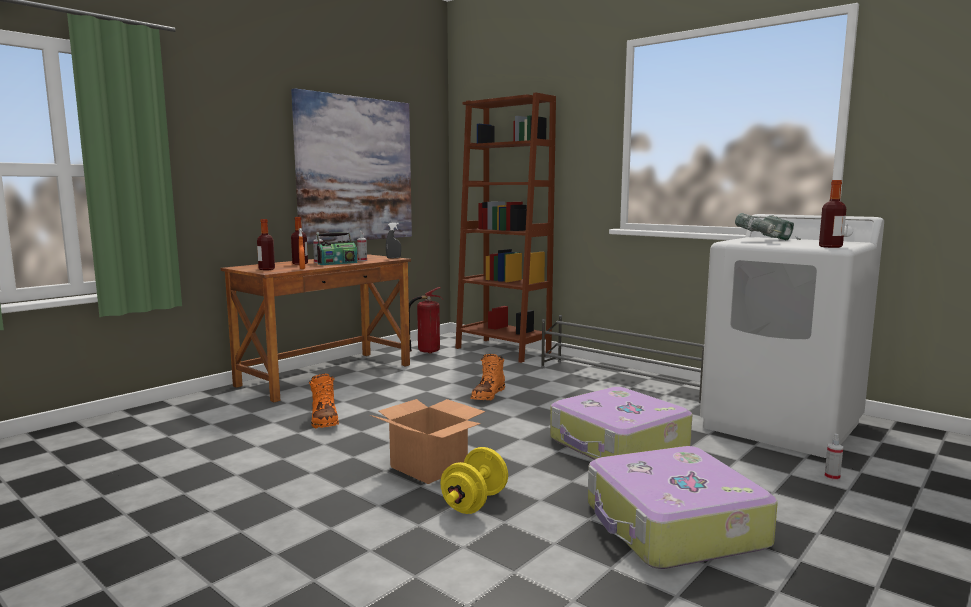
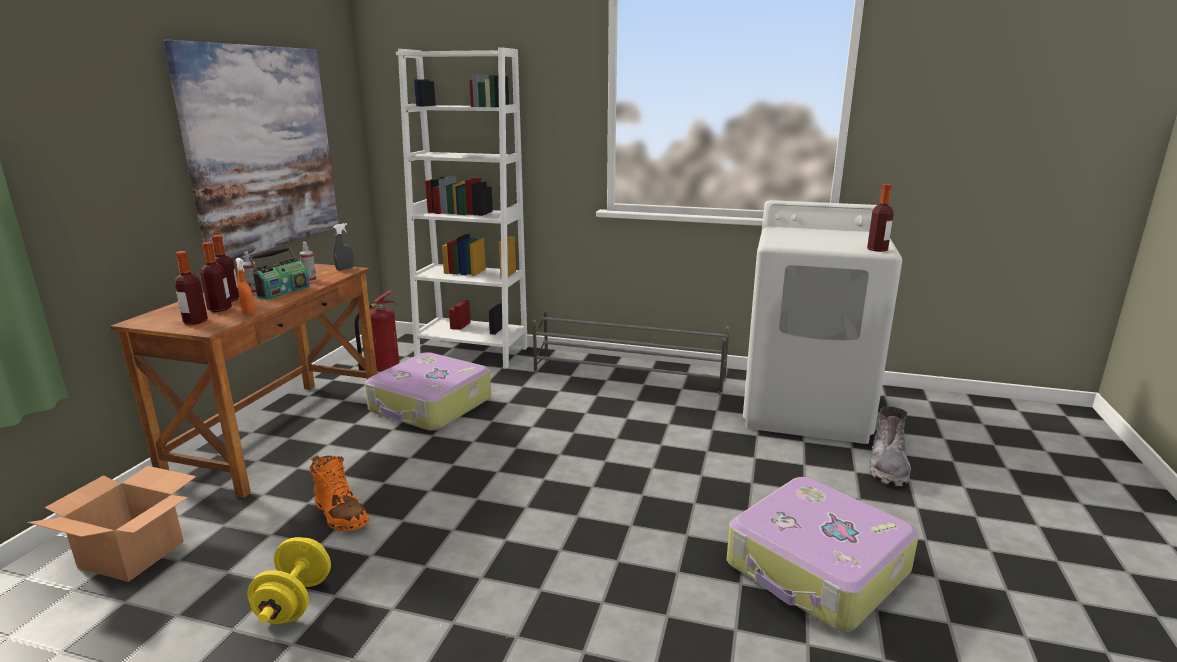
camera: 25 degrees left, 10 degrees up
cardboard box [370,399,485,484] -> cardboard box moved to [27,466,197,582]
yellow dumbbell [440,447,508,514] -> yellow dumbbell moved to [247,537,331,624]
brown bookcase [456,92,556,363] -> white bookcase [396,47,528,369]
orange boot [470,354,505,400] -> none
suitcase [550,387,692,460] -> suitcase moved to [365,352,491,431]
power drill [735,213,801,240] -> none
spray bottle [825,434,843,481] -> grey boot [869,406,911,486]
none -> bottle [200,242,232,312]

